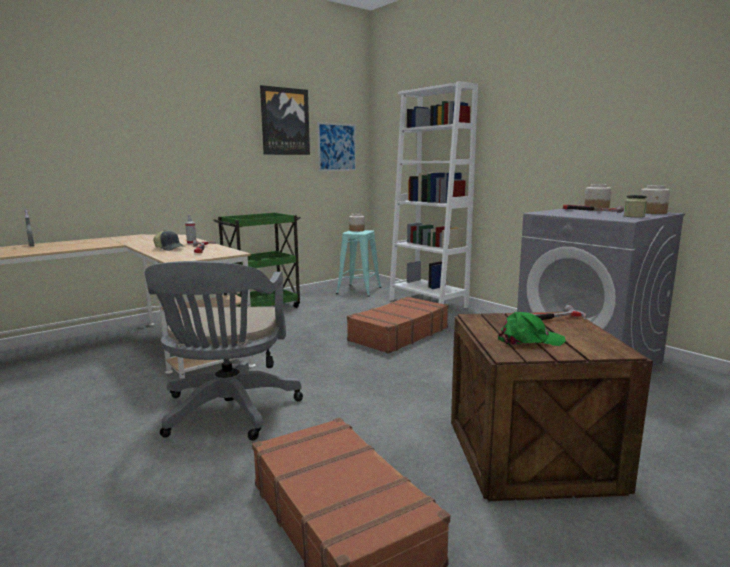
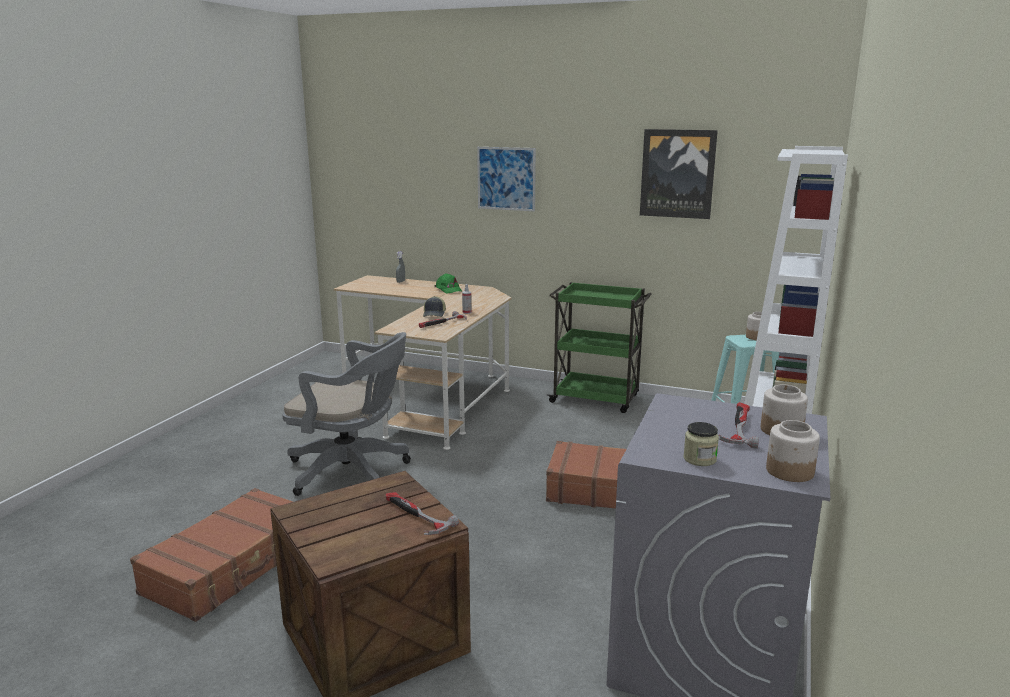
camera: 60 degrees right, 5 degrees up
grey office chair [145,261,303,441] -> grey office chair turned 135 degrees counterclockwise [282,332,411,496]
picture [317,122,356,171] -> picture moved to [477,147,536,211]
green cap [498,312,566,346] -> green cap moved to [434,273,462,294]

